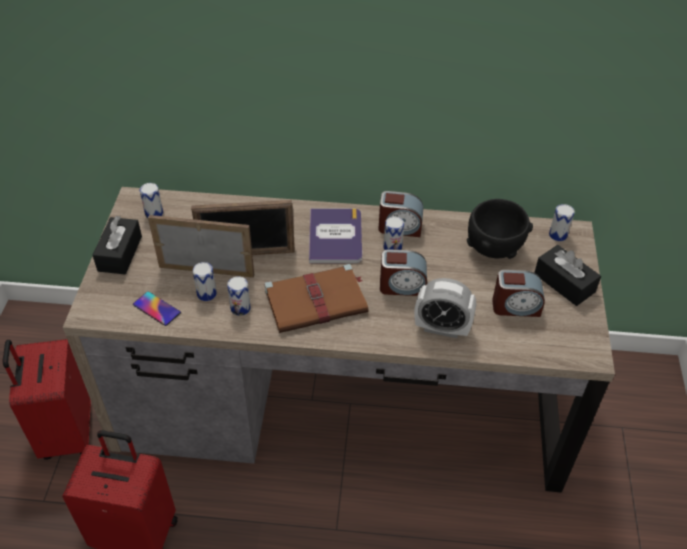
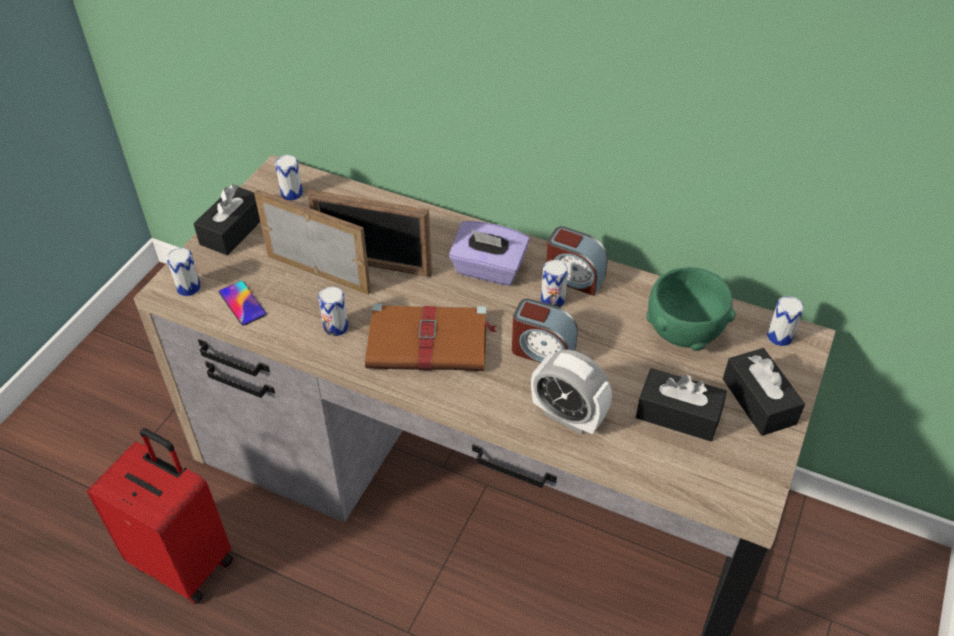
camera: 20 degrees right, 0 degrees up
red suitcase [3,339,91,460] -> none
can [193,262,217,301] -> can moved to [166,247,201,296]
book [309,208,362,263] -> purple tissue box [449,221,530,286]
black bowl [467,199,533,259] -> green bowl [646,267,736,351]
alarm clock [492,270,545,317] -> black tissue box [636,368,727,441]

